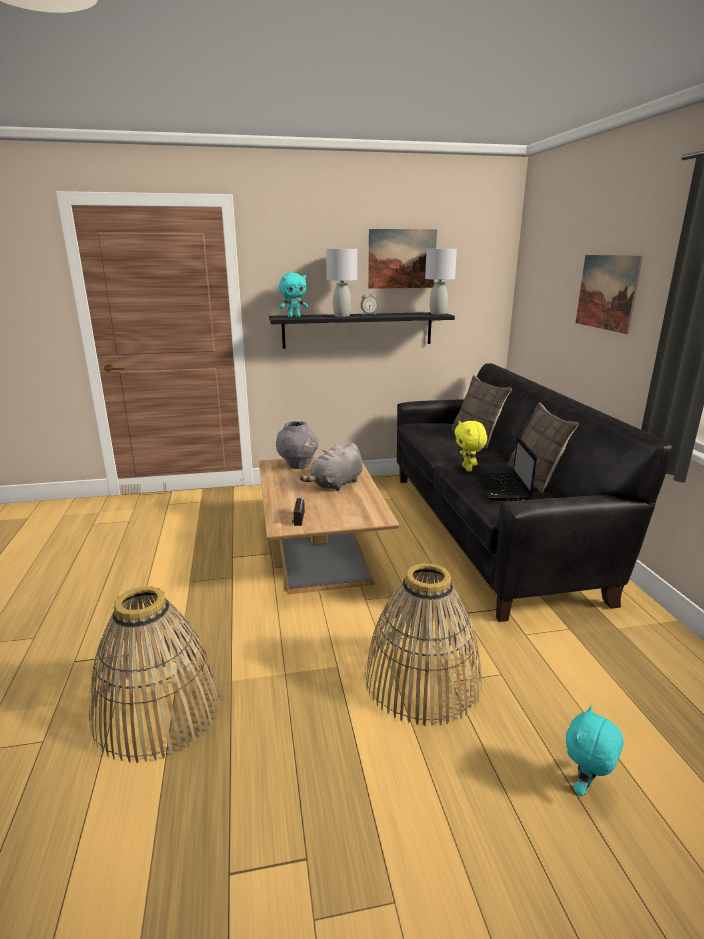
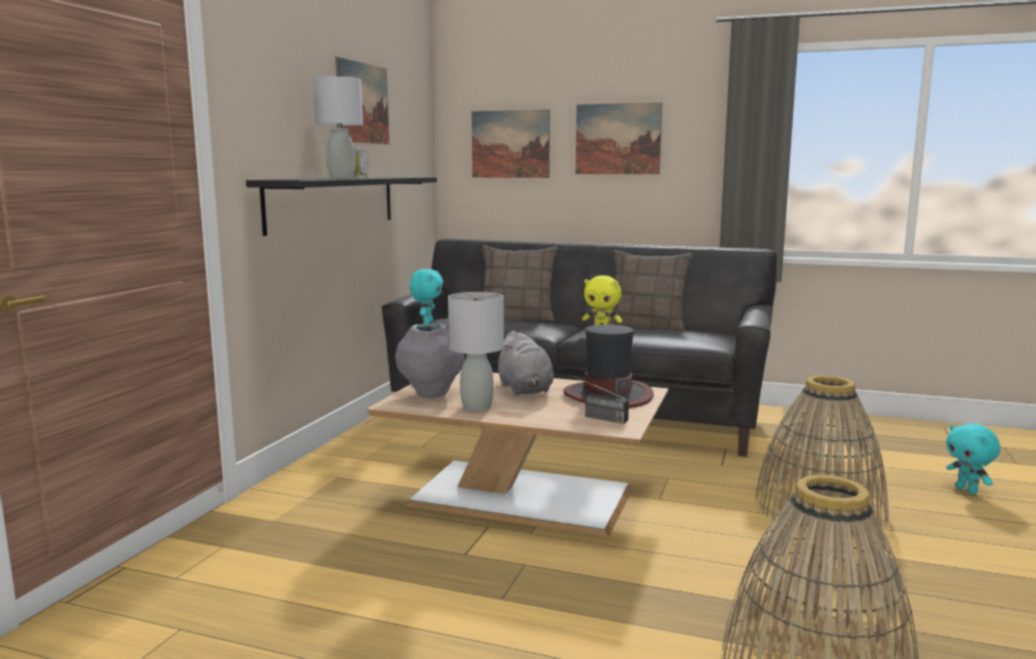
camera: 60 degrees left, 10 degrees down
turquoise plush toy [279,273,308,317] -> turquoise plush toy moved to [409,269,443,324]
grey table lamp [425,249,457,315] -> grey table lamp moved to [448,292,504,412]
laptop [475,436,537,501] -> none
none -> picture [472,109,550,178]
none -> hat [563,324,654,408]

